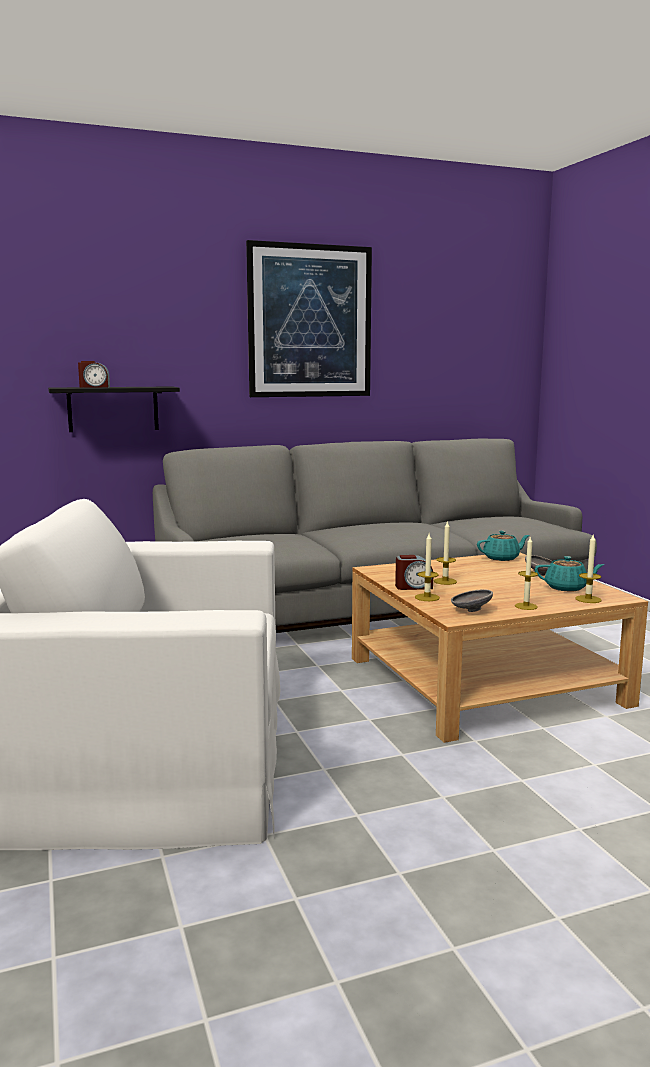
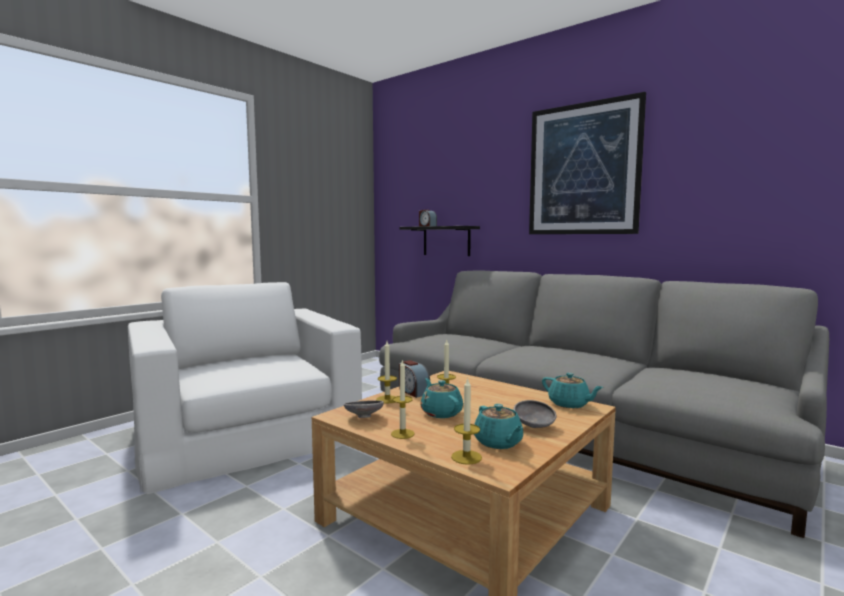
camera: 60 degrees right, 5 degrees down
none -> turquoise teapot [420,378,463,418]

